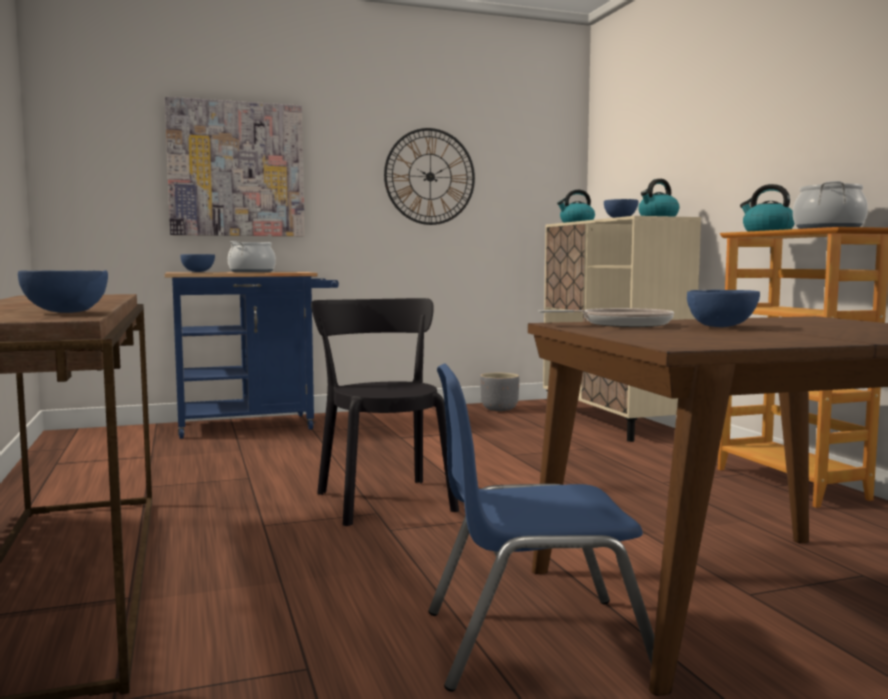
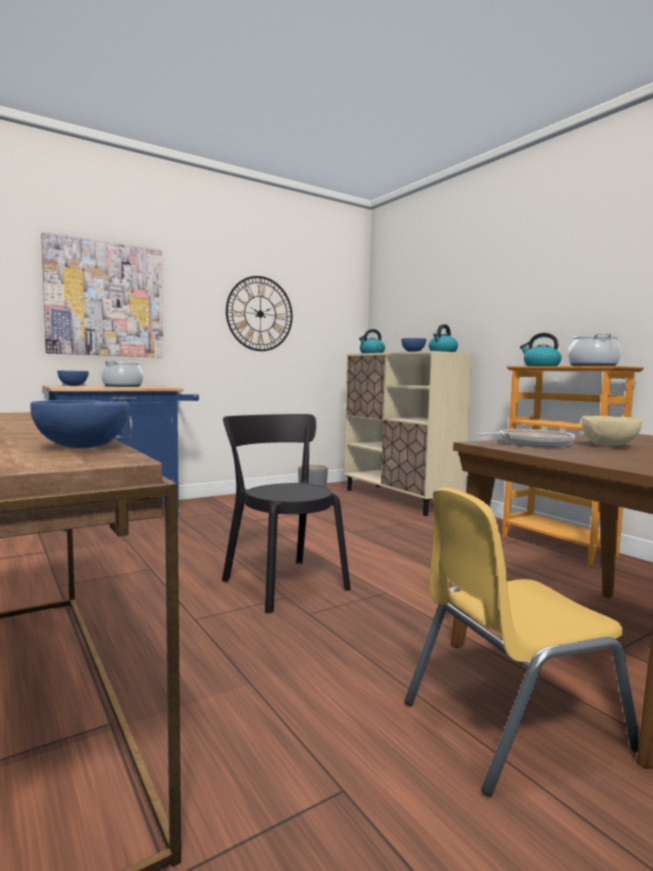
camera: 15 degrees left, 0 degrees up
blue chair [428,363,654,692] -> yellow chair [405,487,639,797]
blue bowl [687,290,760,327] -> beige bowl [581,416,642,446]

